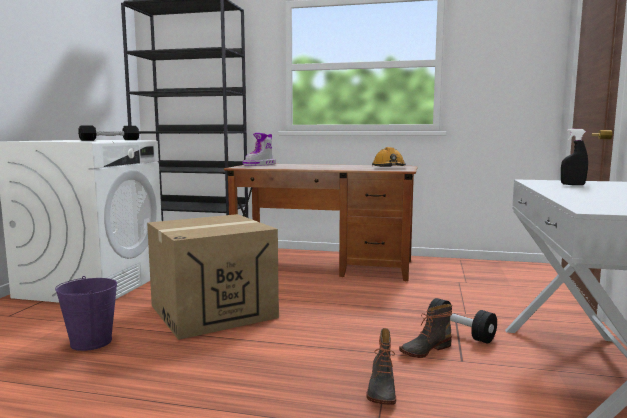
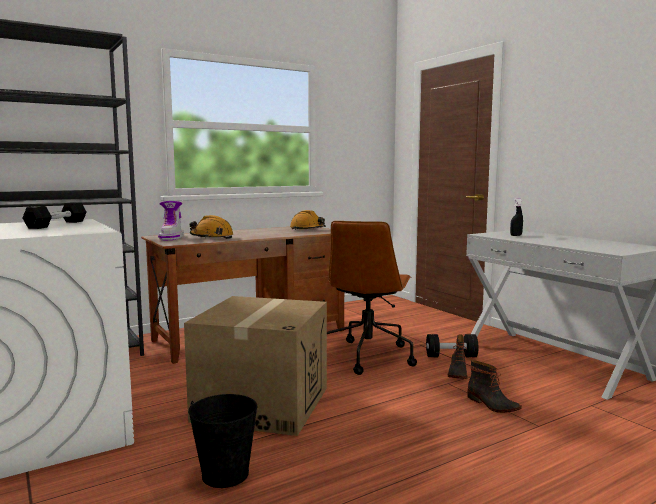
camera: 45 degrees left, 0 degrees up
purple bucket [55,276,117,351] -> black bucket [188,394,257,488]
none -> orange hard hat [189,215,233,239]
none -> brown office chair [327,221,417,375]

